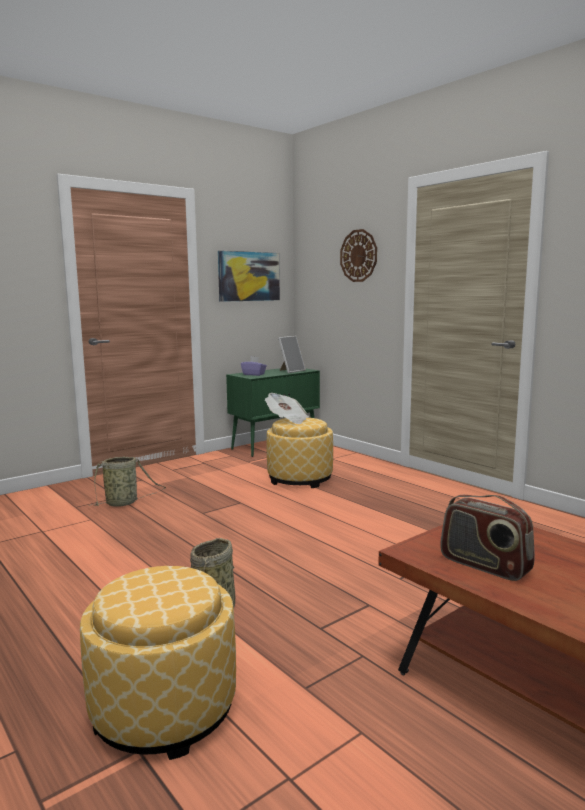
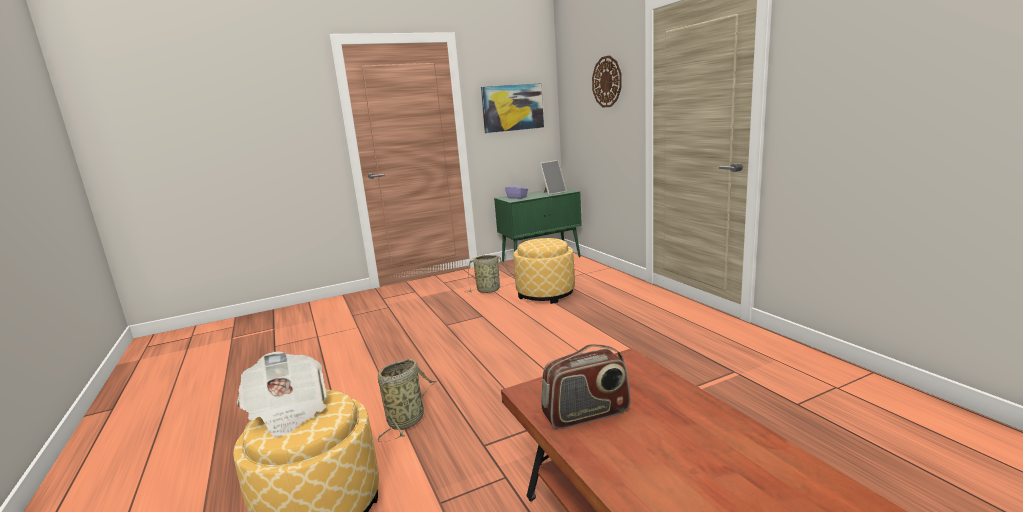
camera: 15 degrees right, 5 degrees up
basket [89,457,166,507] -> basket moved to [465,255,515,293]
newspaper [265,393,309,424] -> newspaper moved to [237,351,326,437]
radio [440,495,535,581] -> radio turned 75 degrees counterclockwise [541,344,630,429]

